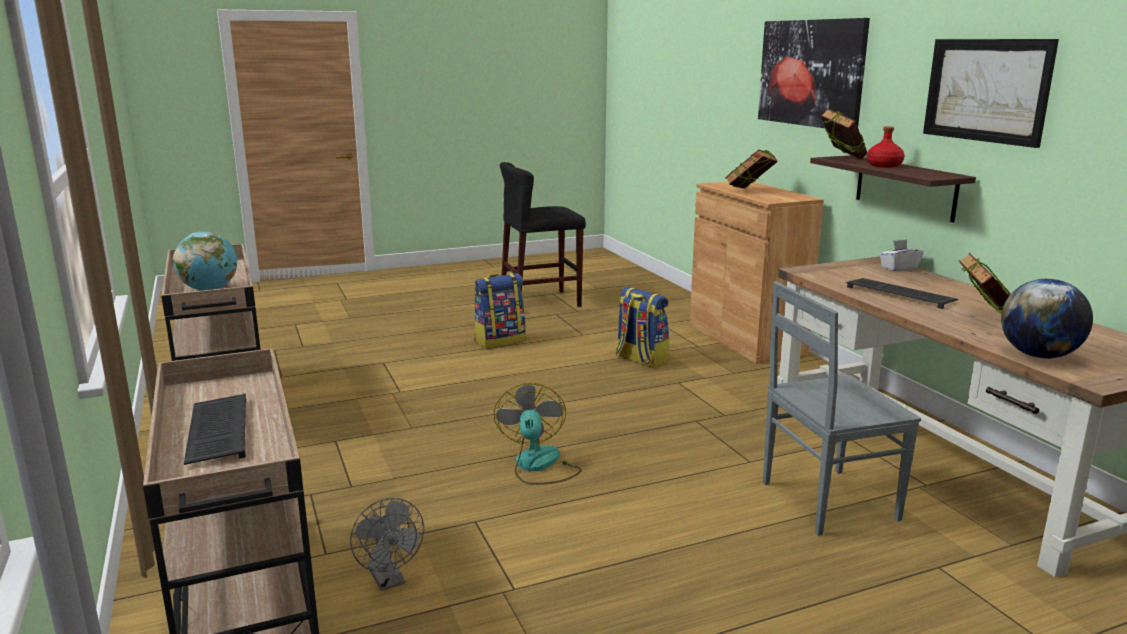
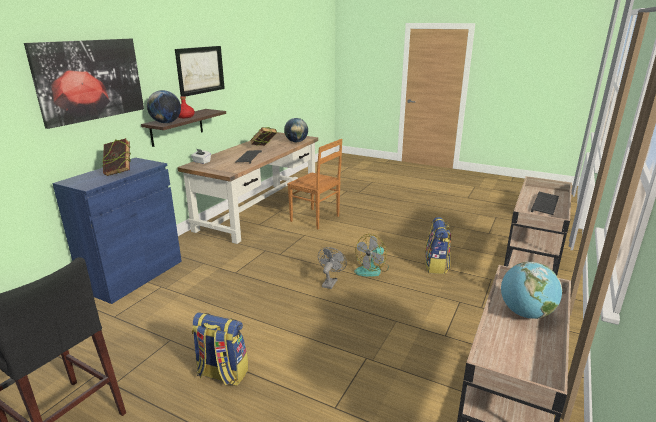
camera: 130 degrees left, 5 degrees up
grey fan [350,498,424,591] -> grey fan moved to [318,247,347,289]
backpack [616,286,669,368] -> backpack moved to [425,217,451,274]
brown cabinet [690,181,824,364] -> blue cabinet [52,158,182,304]
grey chair [763,281,921,536] -> brown chair [287,139,342,229]
book [820,108,867,160] -> globe [147,90,181,123]

